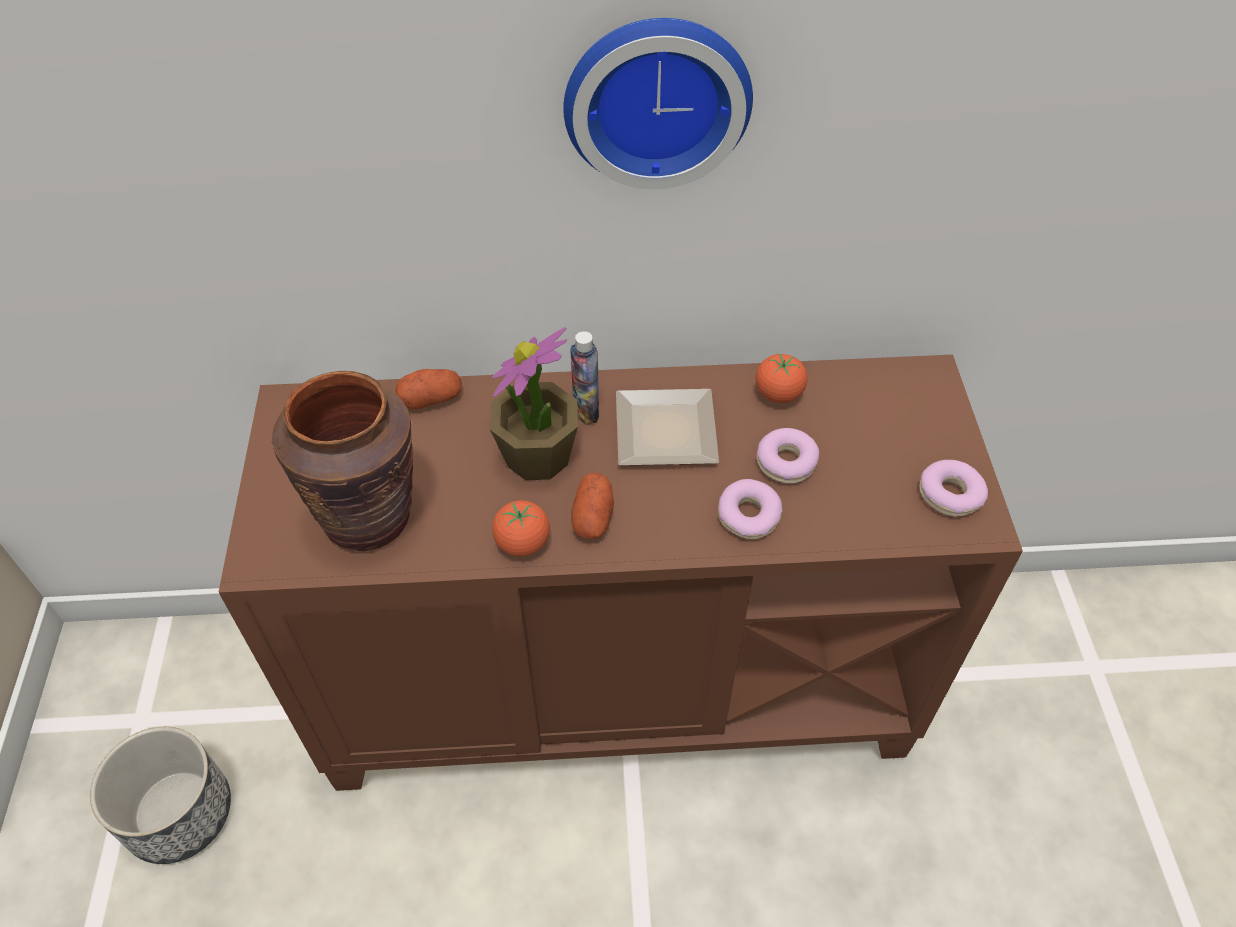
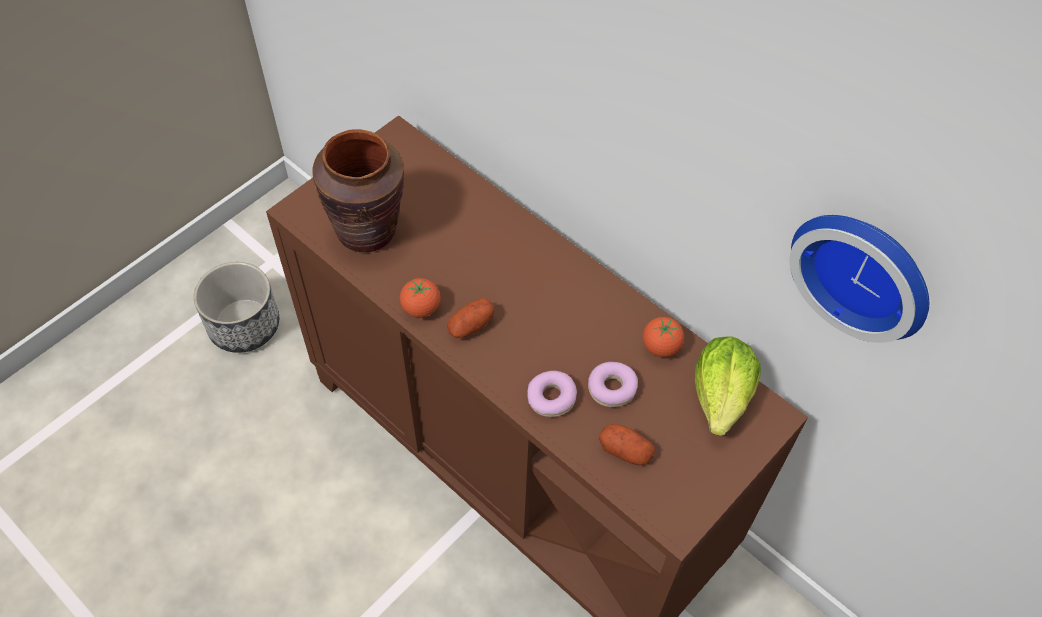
camera: 45 degrees right, 5 degrees up
potato [395,369,462,410] -> potato moved to [599,424,655,465]
potted plant [490,327,578,480] -> none
wall clock [563,18,753,189] -> wall clock moved to [790,215,929,343]
bottle [570,331,599,425] -> none
plate [616,389,719,466] -> none
donut [919,460,988,517] -> none
none -> lettuce [695,336,761,436]

